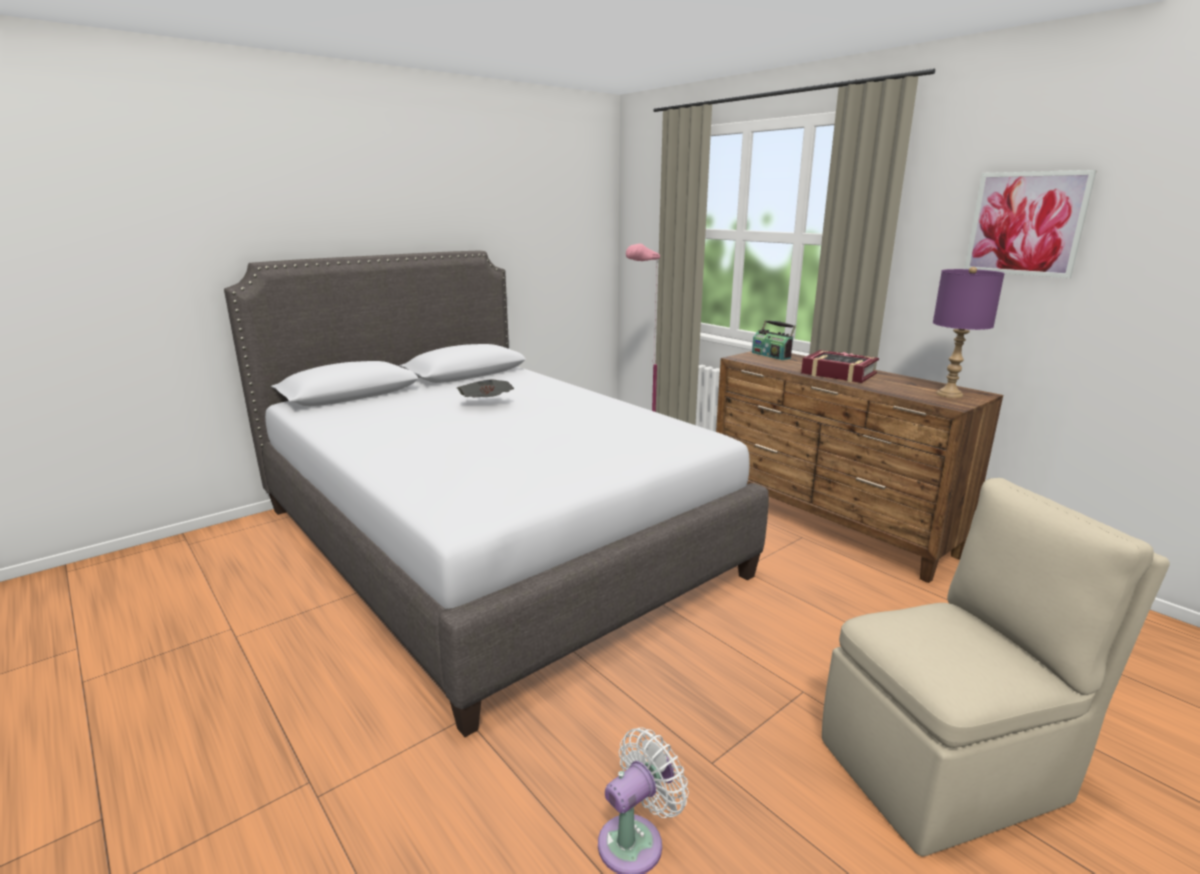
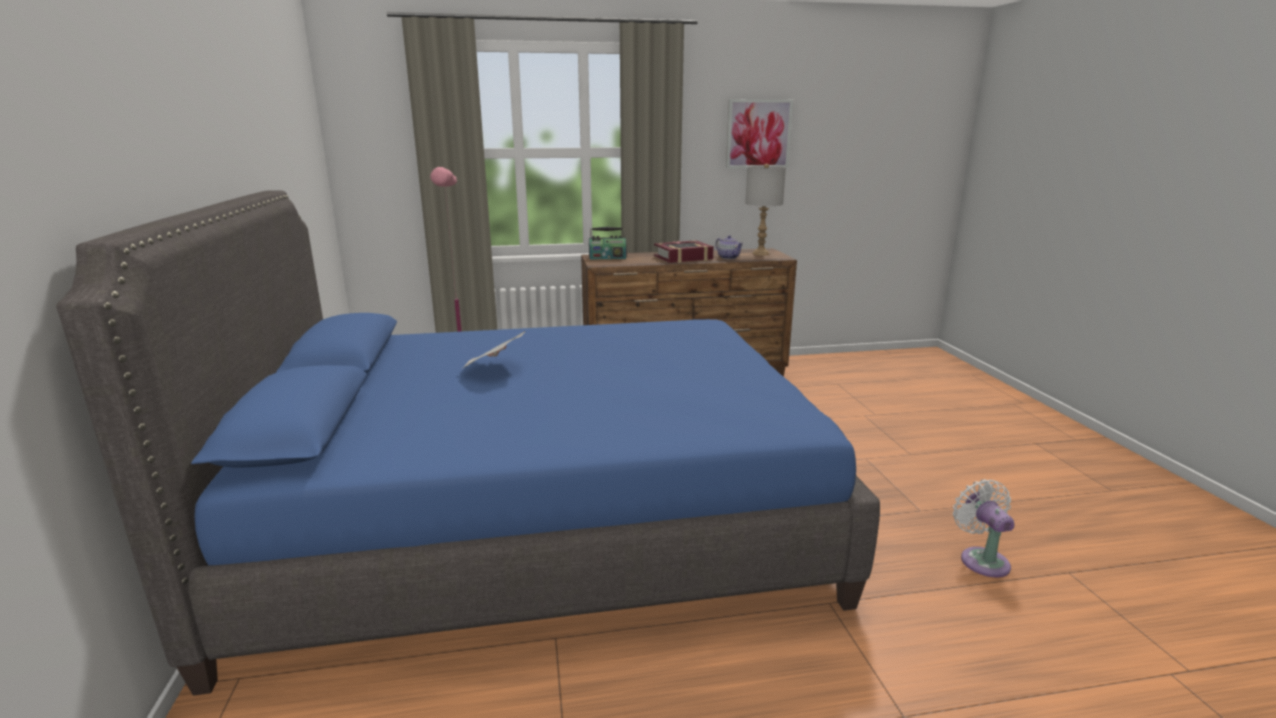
camera: 60 degrees left, 0 degrees up
grey bed [224,250,769,737] -> blue bed [56,190,880,696]
beige chair [822,478,1170,857] -> none
purple table lamp [933,267,1005,398] -> grey table lamp [745,164,786,256]
none -> teapot [715,235,743,259]

